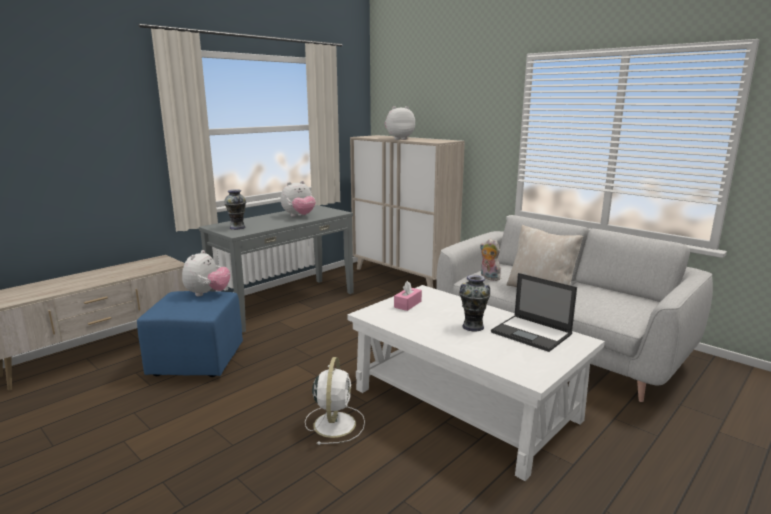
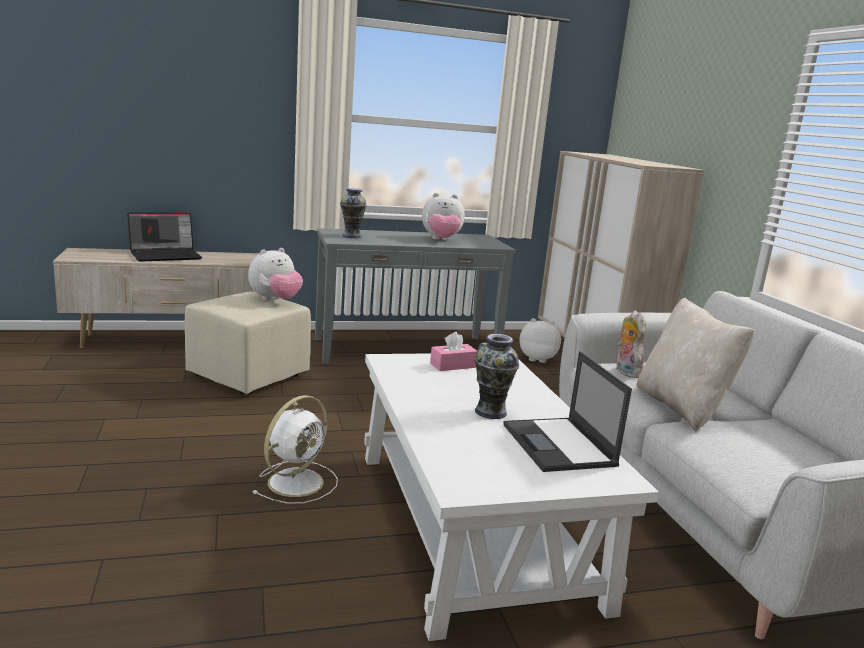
camera: 30 degrees right, 0 degrees up
blue ottoman [137,291,243,377] -> beige ottoman [185,291,311,394]
plush toy [385,106,415,140] -> plush toy moved to [520,318,561,363]
none -> laptop [127,213,202,262]

